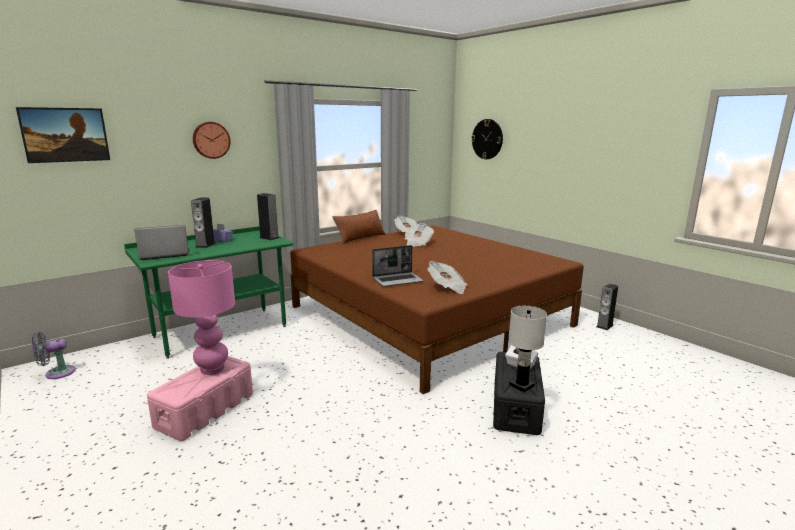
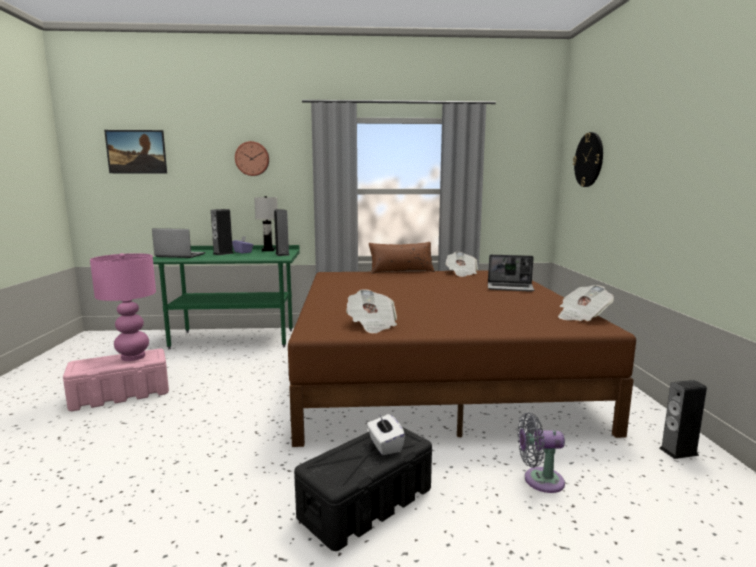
camera: 35 degrees right, 5 degrees down
grey fan [32,332,76,379] -> grey fan moved to [518,412,565,493]
laptop [372,245,424,287] -> laptop moved to [488,254,534,292]
newspaper [405,223,434,247] -> newspaper moved to [558,285,614,321]
white table lamp [508,306,547,392] -> white table lamp moved to [254,196,278,251]

